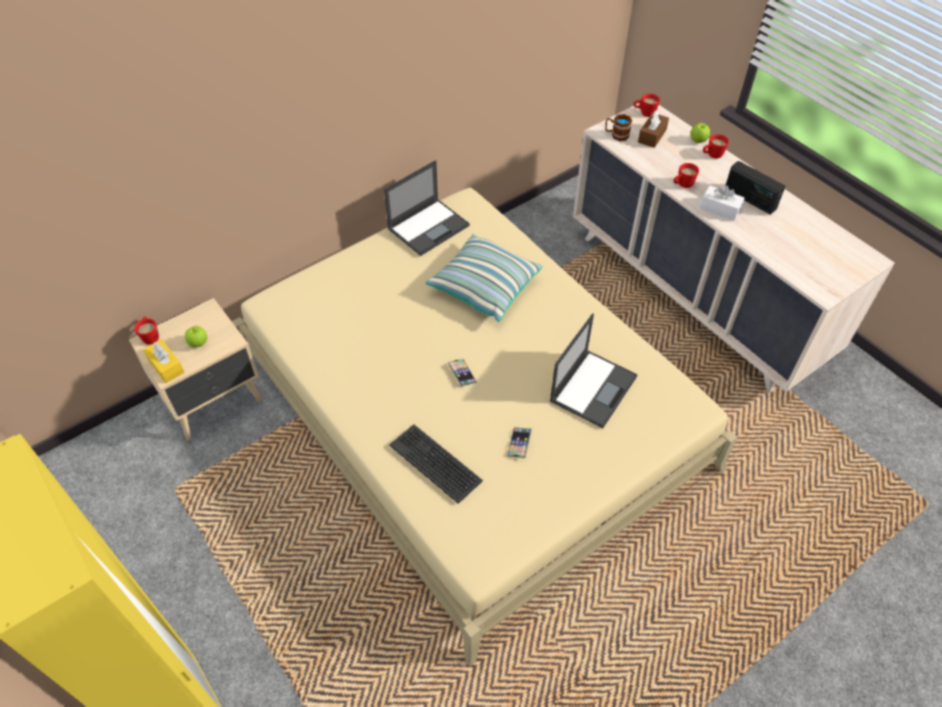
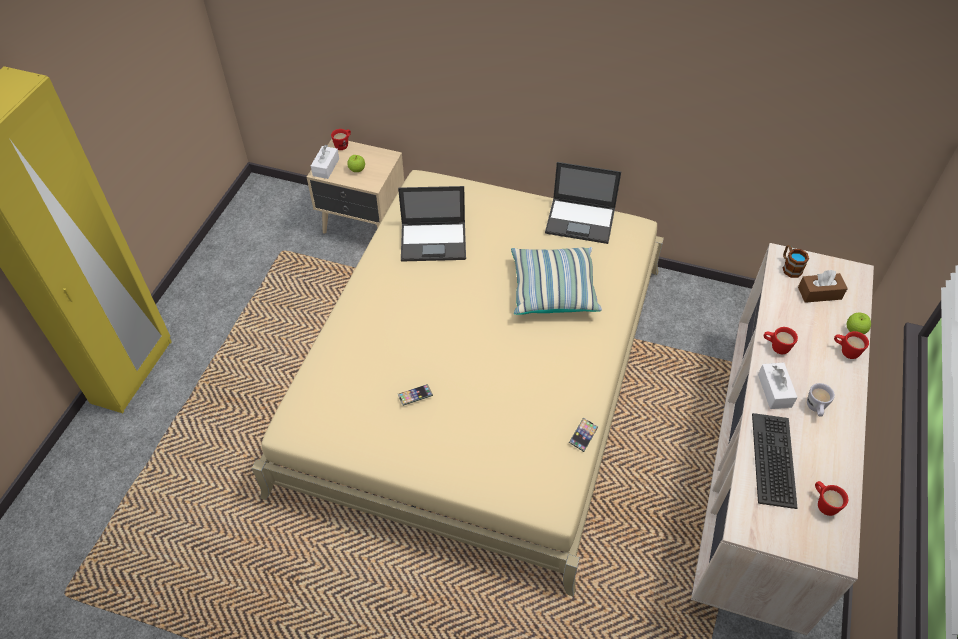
camera: 55 degrees right, 0 degrees up
yellow tissue box [143,339,185,383] -> white tissue box [311,145,339,179]
keyboard [389,424,483,504] -> keyboard moved to [752,413,797,509]
phone [448,359,476,386] -> phone moved to [569,417,598,452]
laptop [549,313,638,428] -> laptop moved to [398,186,466,261]
red mug [634,94,660,117] -> red mug moved to [815,481,848,516]
radio [726,161,785,215] -> white mug [807,383,835,416]

